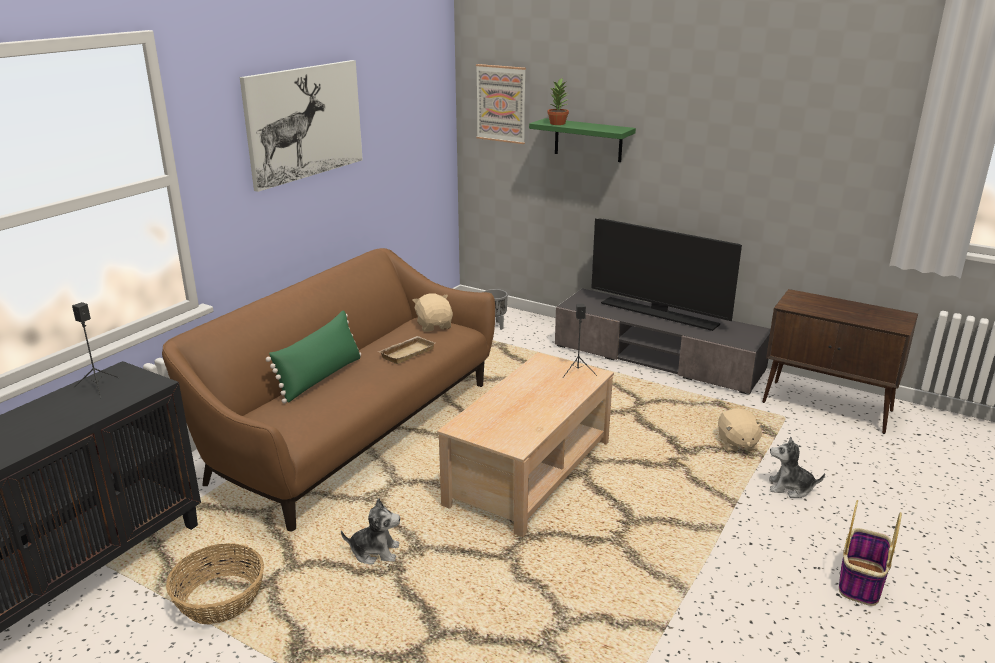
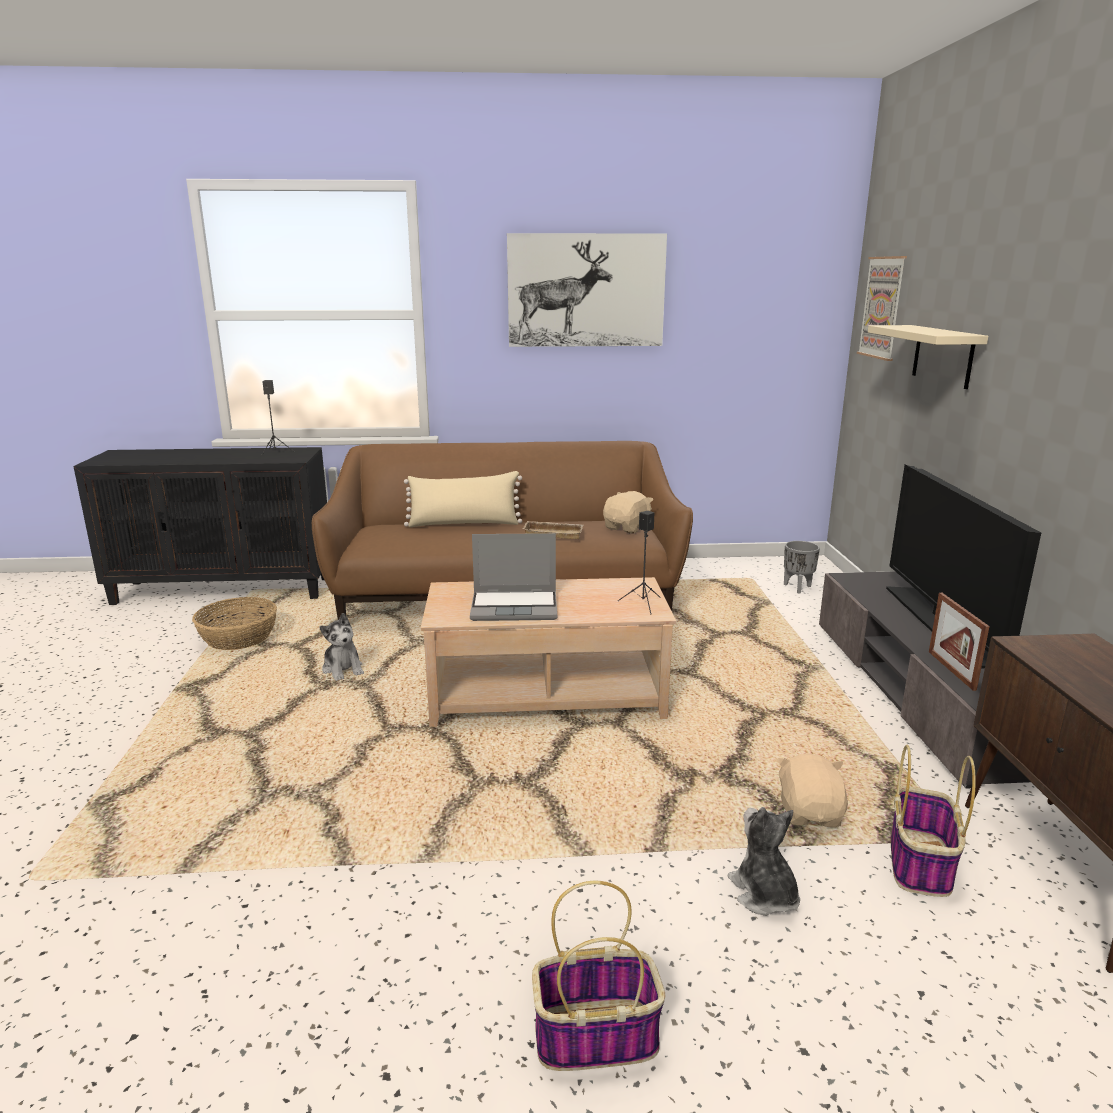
camera: 55 degrees right, 5 degrees down
green pillow [266,311,361,403] -> beige pillow [404,471,522,527]
green shelf [529,118,636,162] -> beige shelf [868,325,988,389]
potted plant [547,78,569,125] -> none
beige plush toy [718,408,765,452] -> beige plush toy turned 135 degrees clockwise [777,754,848,827]
none -> laptop [470,533,557,621]
none -> basket [891,745,976,897]
none -> picture frame [929,593,990,691]

